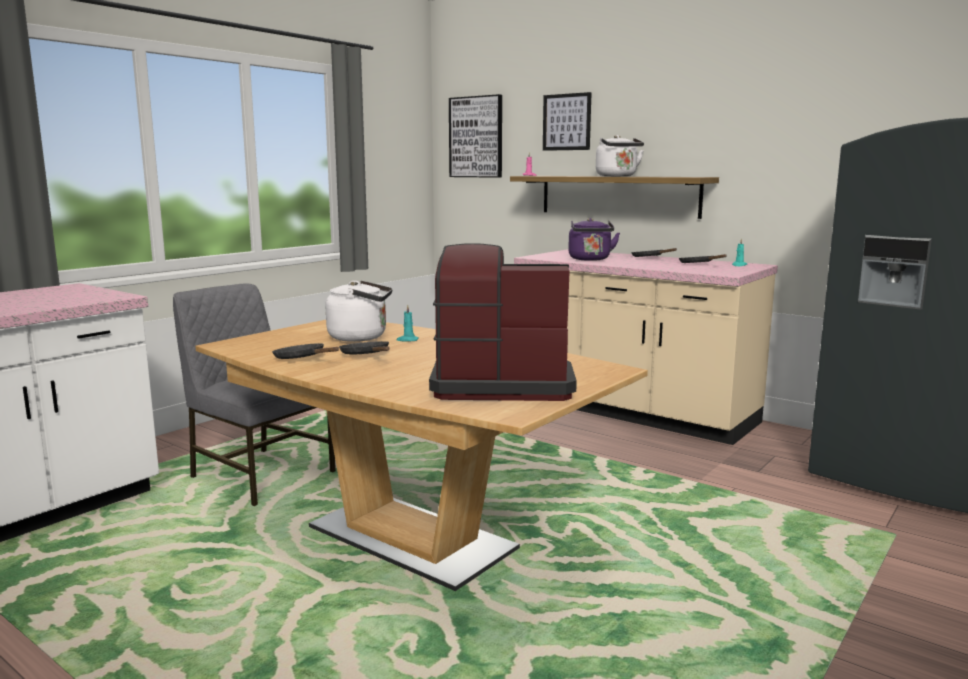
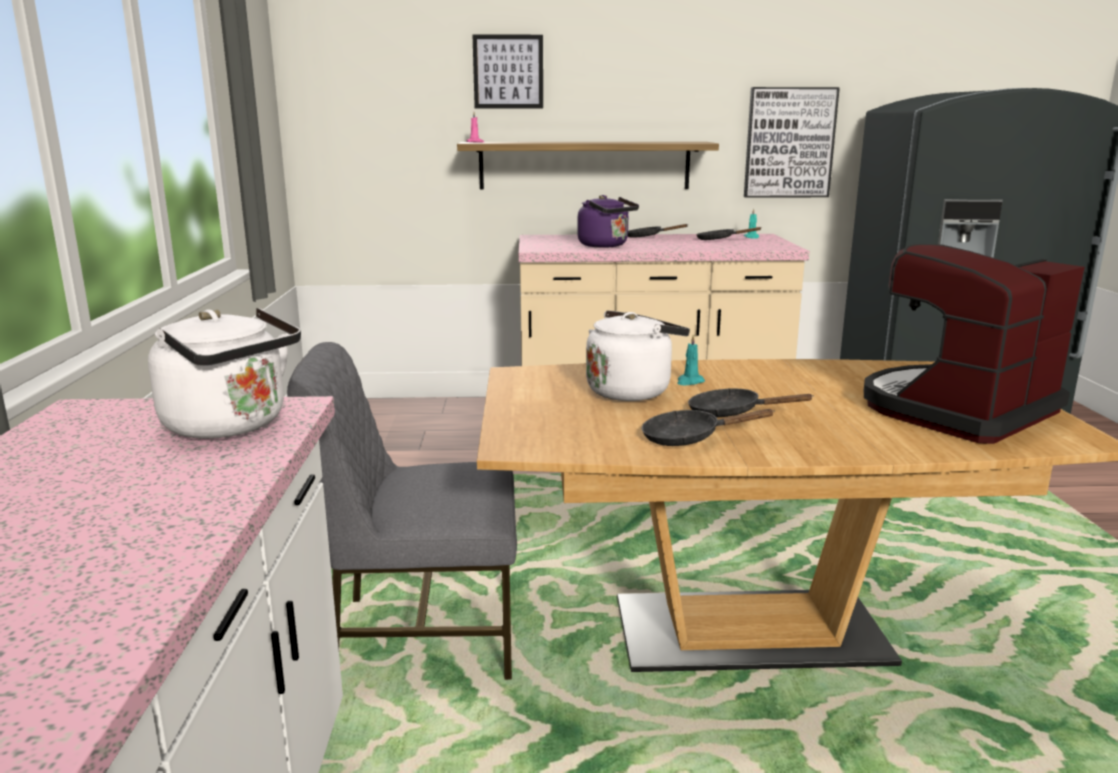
camera: 40 degrees left, 5 degrees up
picture [449,94,502,178] -> picture moved to [744,87,840,198]
white kettle [596,135,644,176] -> white kettle moved to [148,308,301,439]

